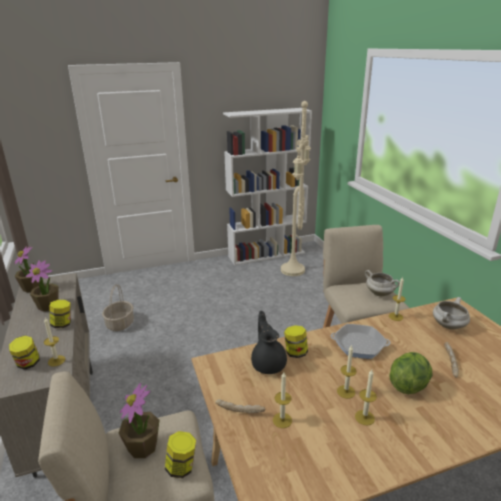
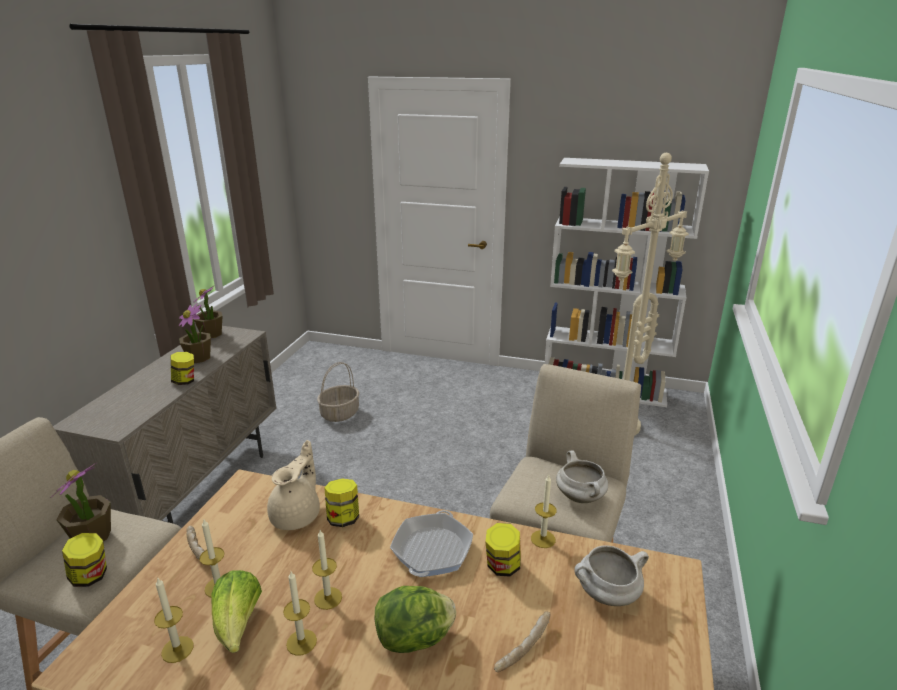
camera: 35 degrees right, 0 degrees up
jar [9,336,40,370] -> jar moved to [485,523,521,577]
candle [44,318,65,367] -> candle moved to [154,578,194,663]
black teapot [251,311,287,374] -> beige teapot [267,440,320,530]
frying pan [331,324,391,359] -> frying pan turned 120 degrees counterclockwise [390,510,473,577]
none -> lettuce [211,570,262,653]

